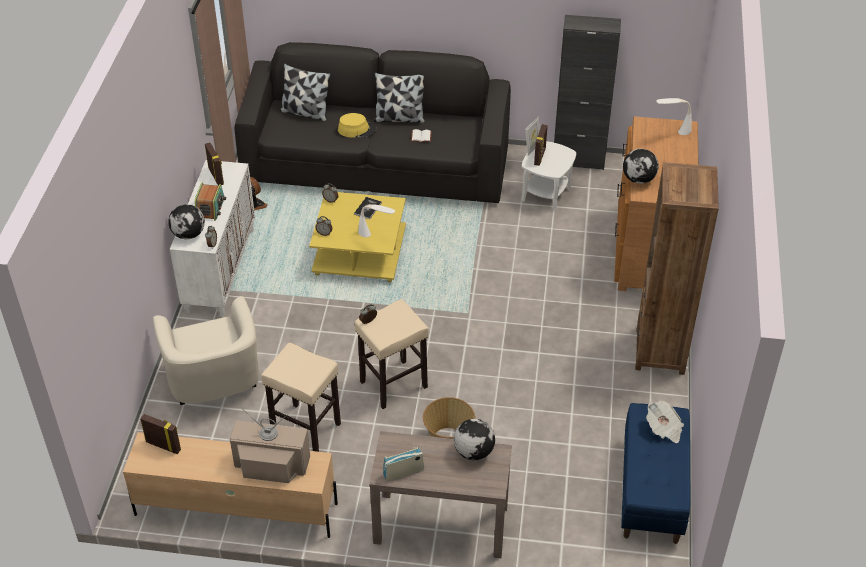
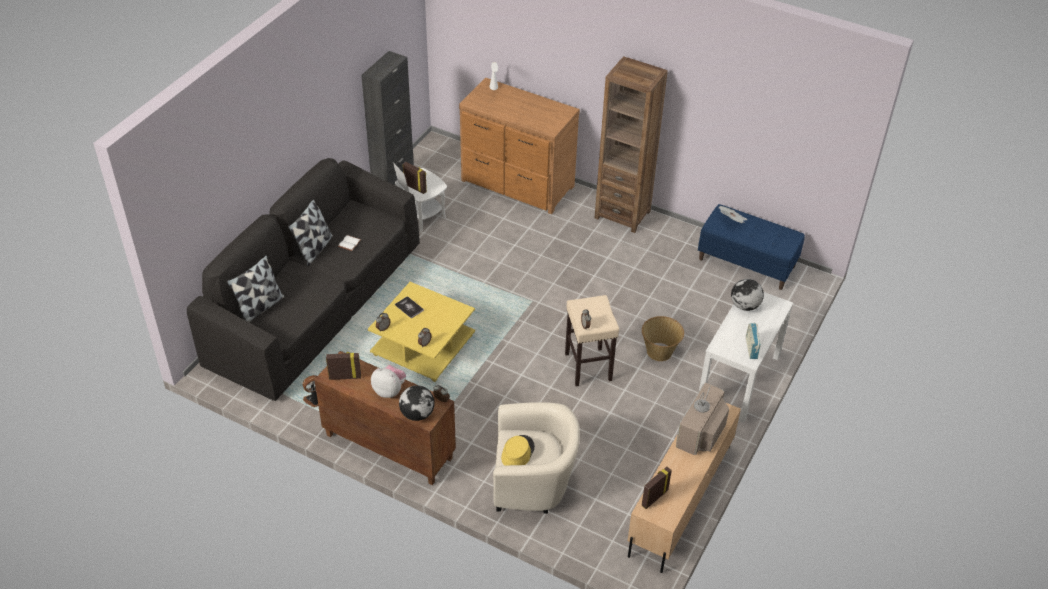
camera: 70 degrees left, 0 degrees up
white cabinet [170,160,255,317] -> brown cabinet [314,351,456,485]
radio [195,183,226,221] -> plush toy [371,365,406,398]
beige stool [261,343,341,452] -> none
yellow hat [338,113,377,138] -> yellow hat moved to [501,435,535,466]
white table lamp [358,204,395,237] -> none
brown console table [369,431,512,558] -> white console table [699,292,793,423]
globe [623,149,659,184] -> none

